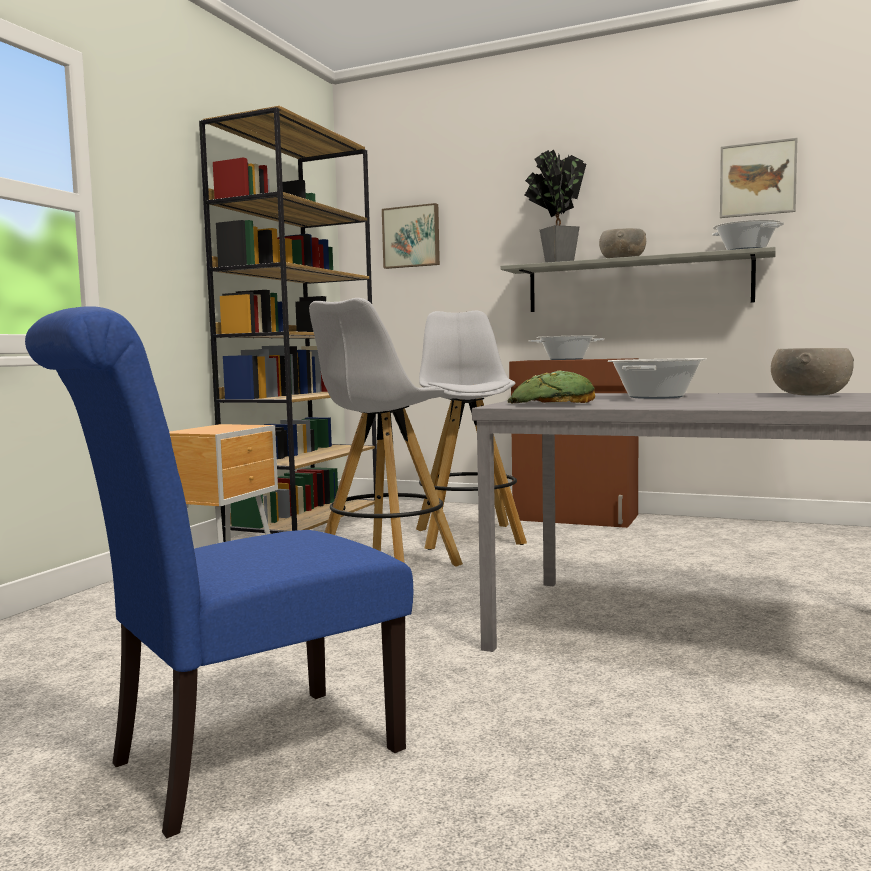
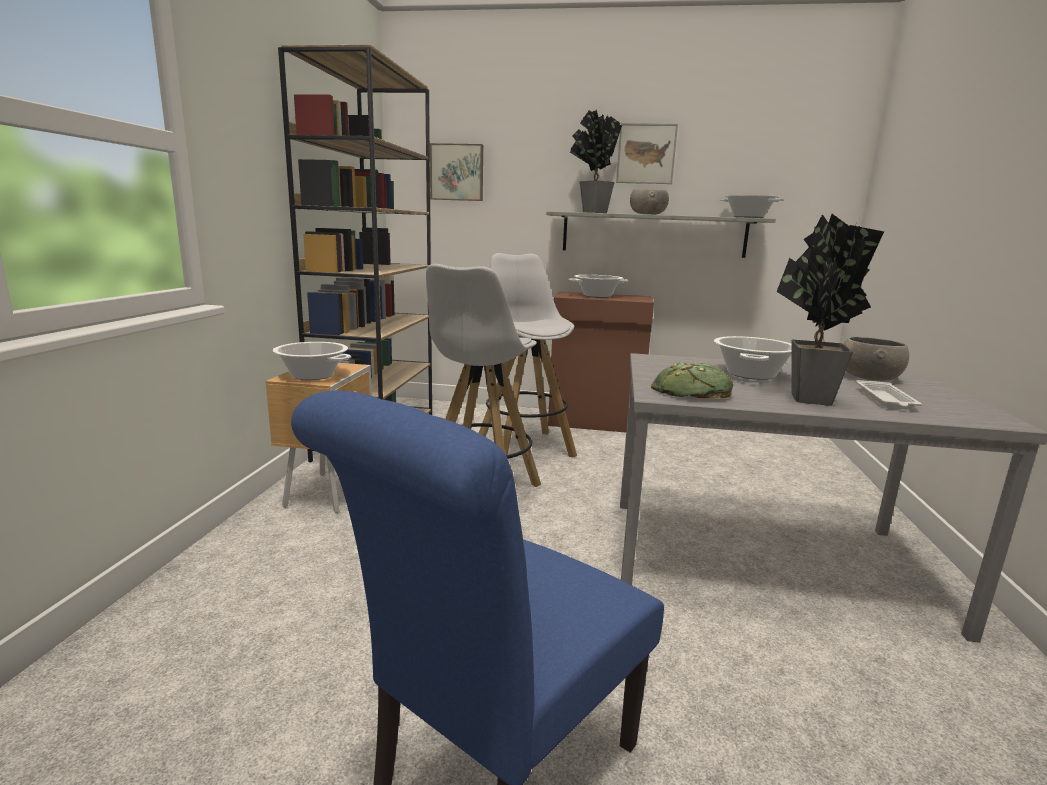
camera: 15 degrees left, 10 degrees up
picture [720,138,797,218] -> picture moved to [616,123,678,184]
none -> cooking pot [272,342,351,380]
none -> potted plant [777,214,884,406]
none -> white tray [856,380,922,410]

